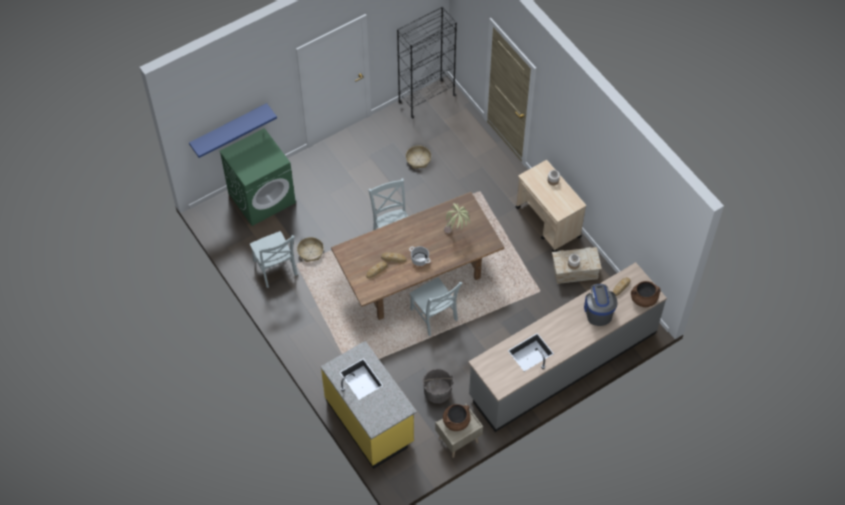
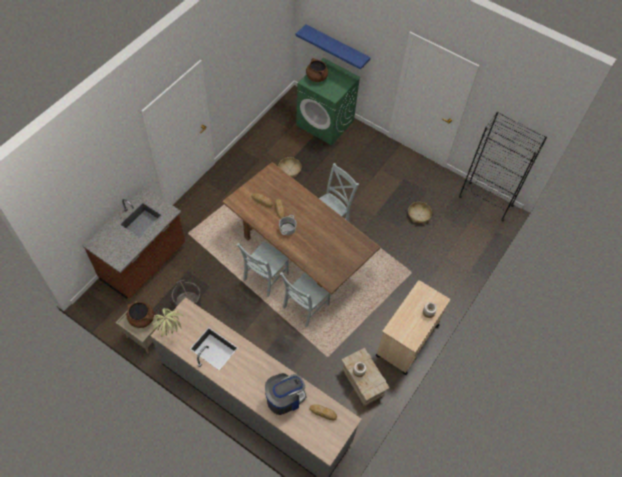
camera: 65 degrees right, 0 degrees up
grey chair [250,231,298,288] -> grey chair moved to [279,272,330,328]
yellow counter [320,341,417,469] -> brown counter [83,187,185,299]
potted plant [444,203,470,233] -> potted plant moved to [152,308,184,337]
brown cooking pot [631,281,660,307] -> brown cooking pot moved to [306,58,328,82]

